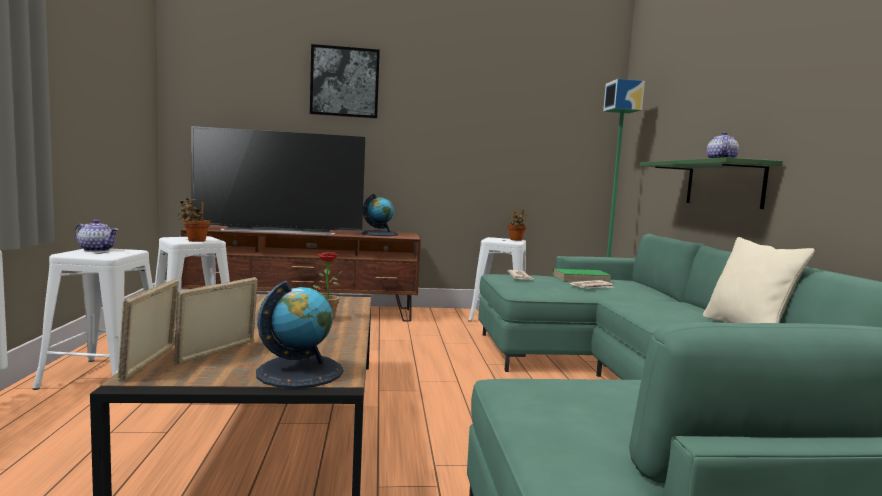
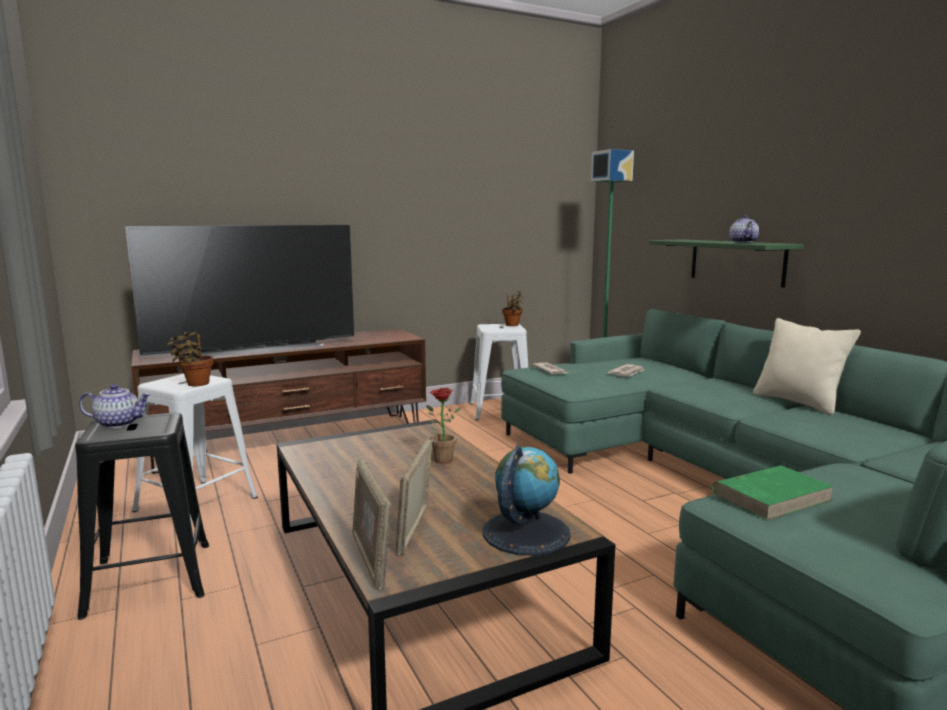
camera: 20 degrees left, 5 degrees up
white stool [32,248,153,390] -> black stool [75,412,209,620]
picture [310,44,380,119] -> none
globe [362,194,398,236] -> none
green book [553,269,612,283] -> green book moved to [712,466,835,520]

